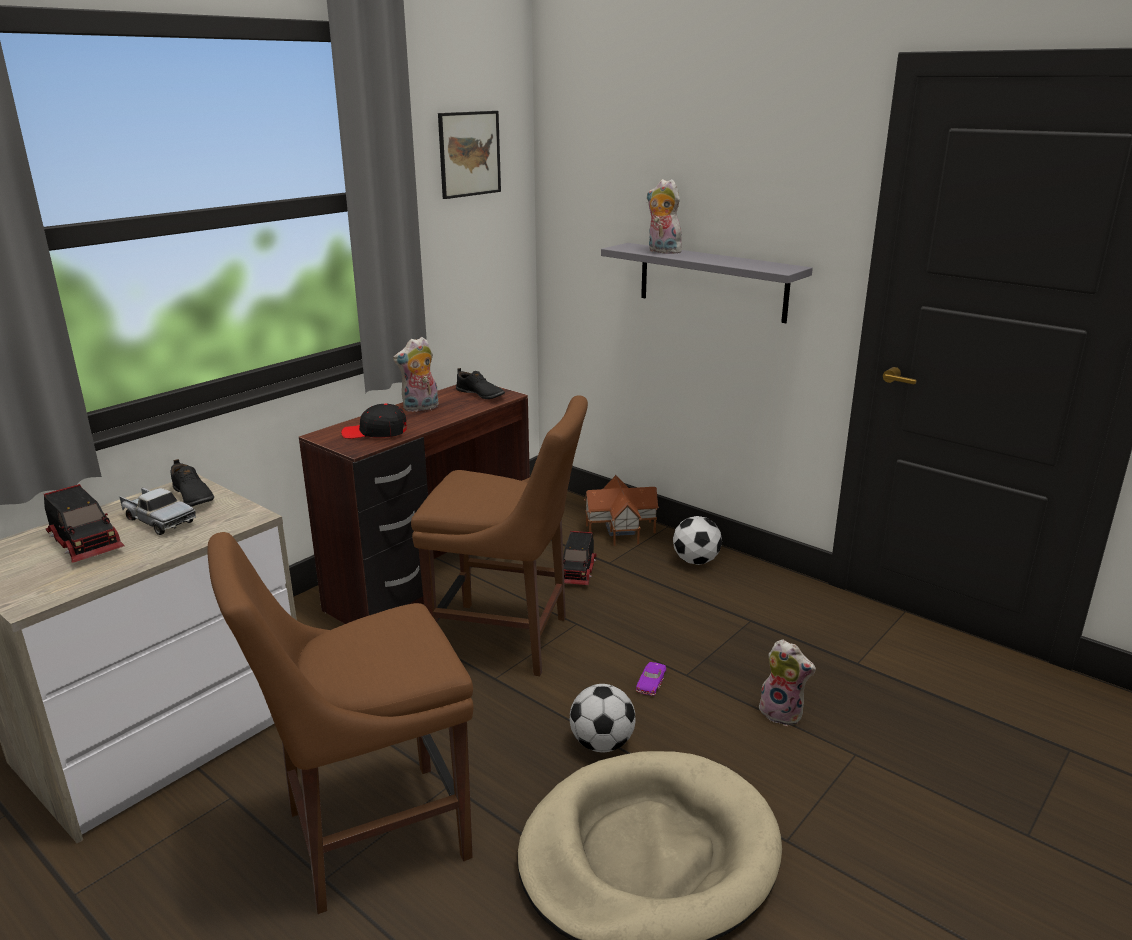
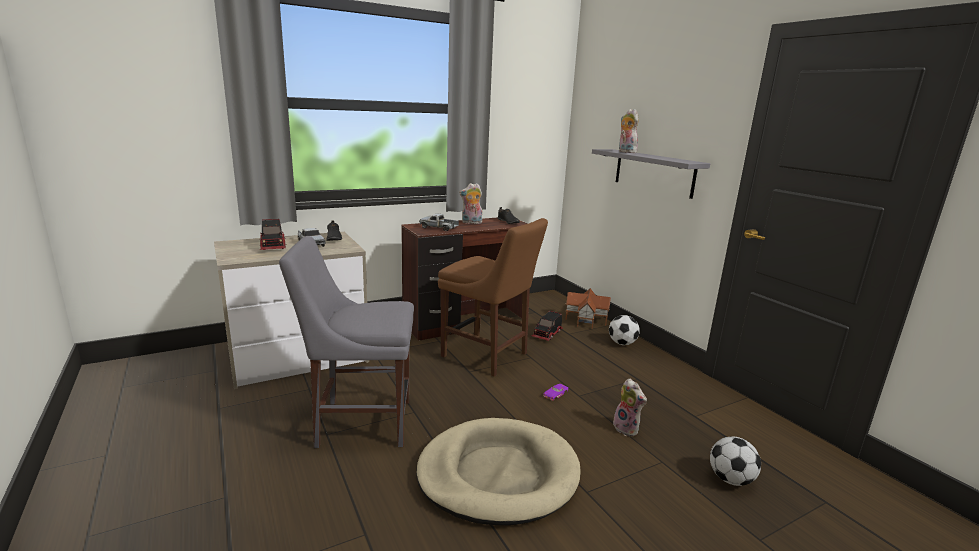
camera: 20 degrees right, 5 degrees down
brown chair [207,532,474,914] -> grey chair [279,236,414,448]
black cap [341,403,407,439] -> toy truck [419,214,459,231]
picture [438,111,501,199] -> none
football [570,684,636,752] -> football moved to [710,436,761,486]

